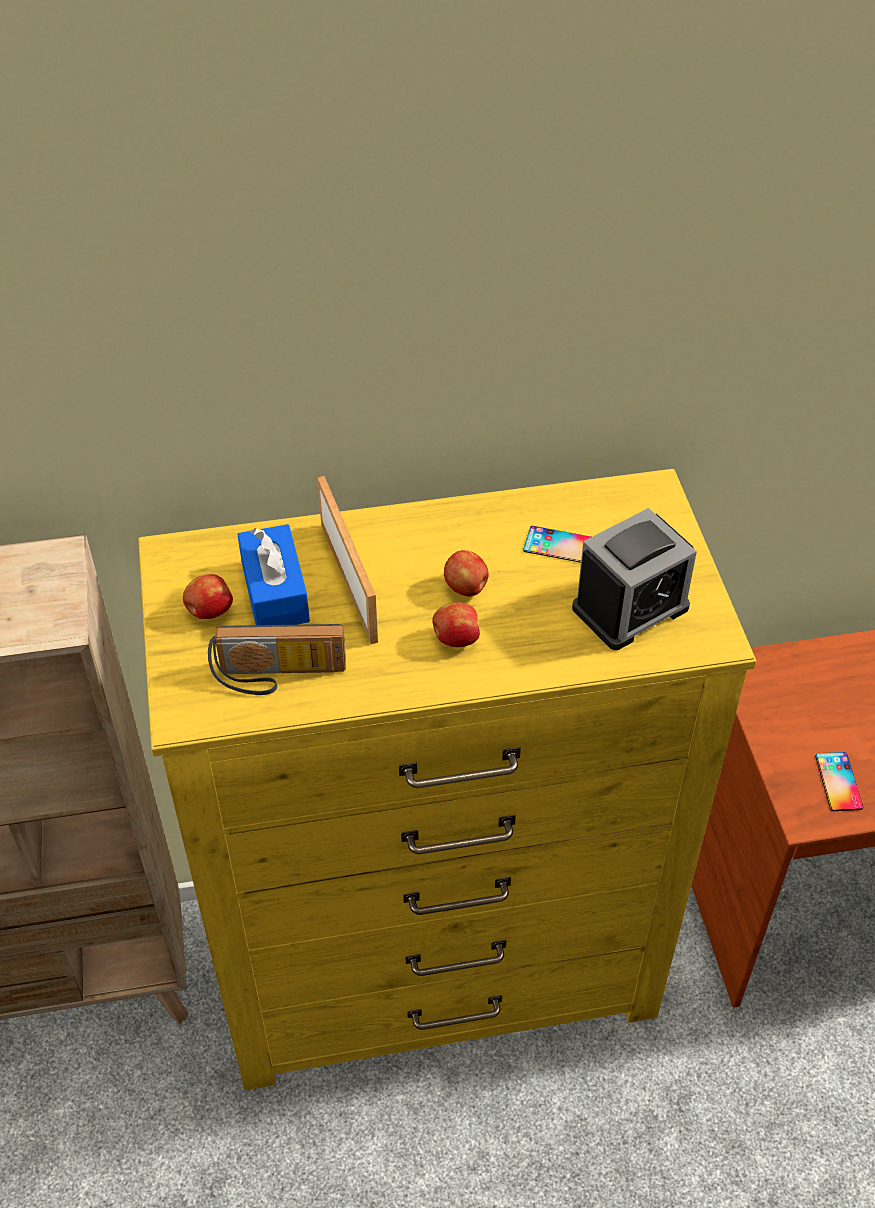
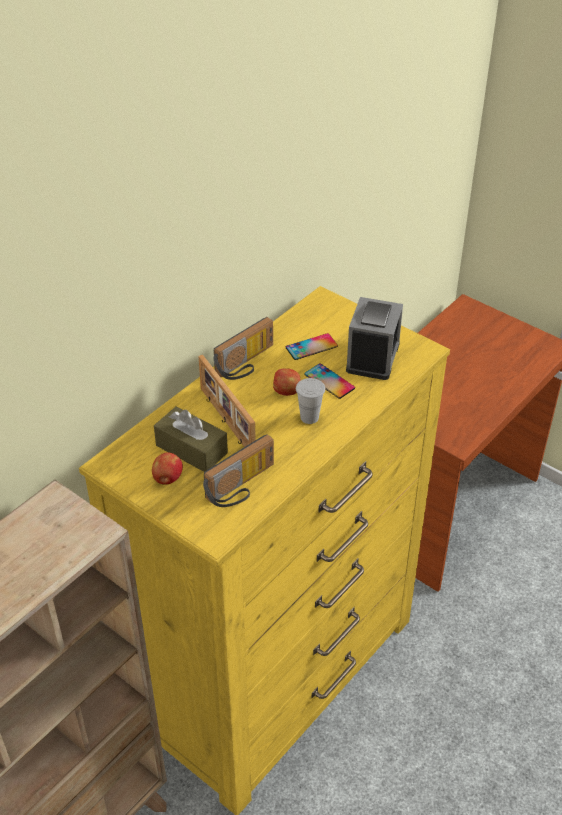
camera: 40 degrees left, 5 degrees down
blue tissue box [237,524,310,625] -> brown tissue box [154,406,228,472]
picture frame [317,476,378,644] -> picture frame turned 150 degrees counterclockwise [198,355,256,447]
apple [432,602,480,647] -> white cup [296,378,325,424]
phone [815,752,863,811] -> phone moved to [304,363,355,399]
none -> radio [214,317,273,380]

